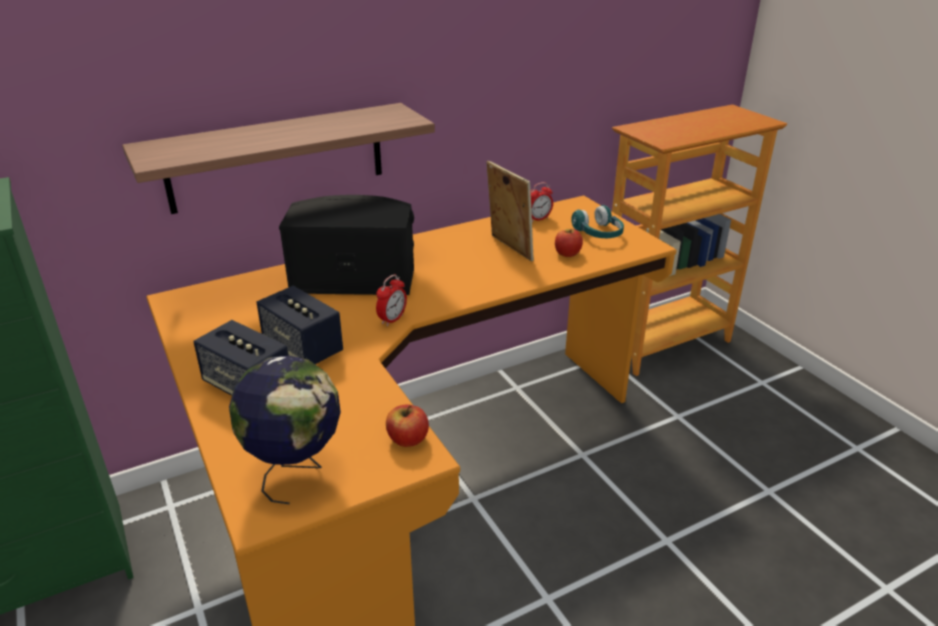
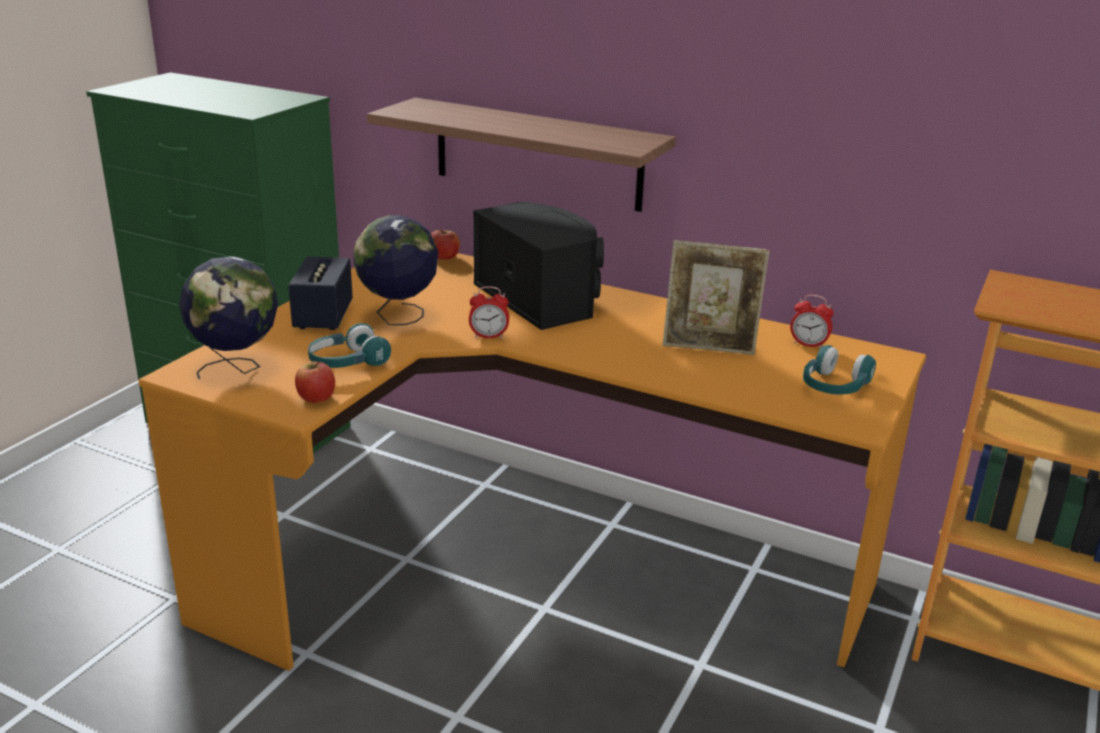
camera: 55 degrees right, 5 degrees down
speaker [256,286,343,364] -> globe [354,215,438,325]
picture frame [486,161,534,262] -> picture frame turned 75 degrees clockwise [663,240,770,355]
apple [555,229,583,257] -> apple moved to [431,229,460,260]
none -> turquoise headphones [308,323,391,368]

